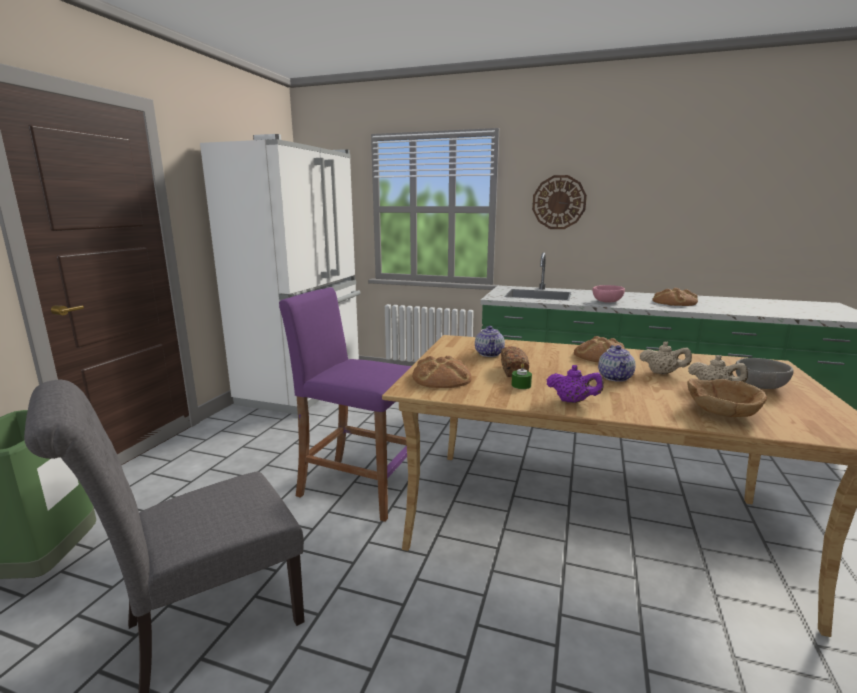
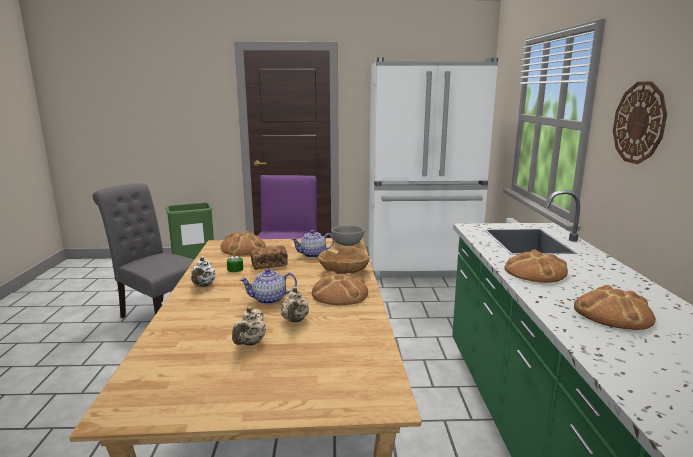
camera: 70 degrees right, 0 degrees up
purple teapot [547,365,604,403] -> white teapot [191,257,215,287]
pink bowl [593,285,625,303] -> bread [505,249,568,283]
brown bowl [687,378,767,417] -> brown bowl moved to [318,246,370,274]
grey bowl [736,358,794,389] -> grey bowl moved to [331,225,364,246]

